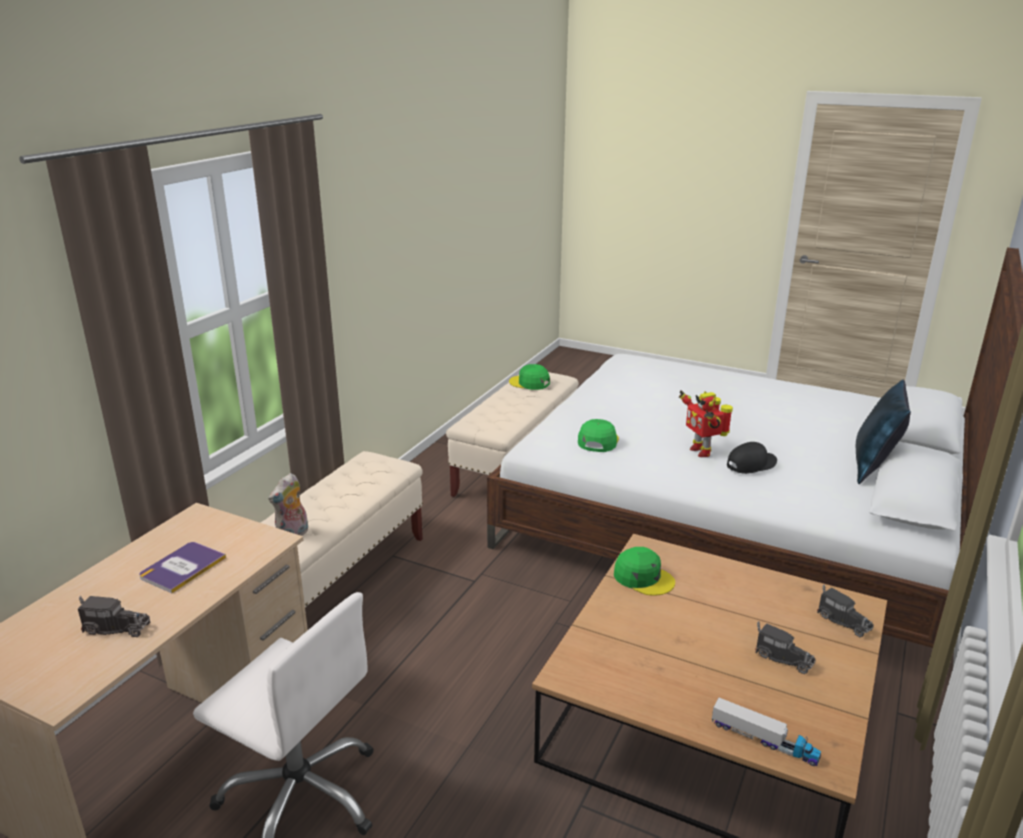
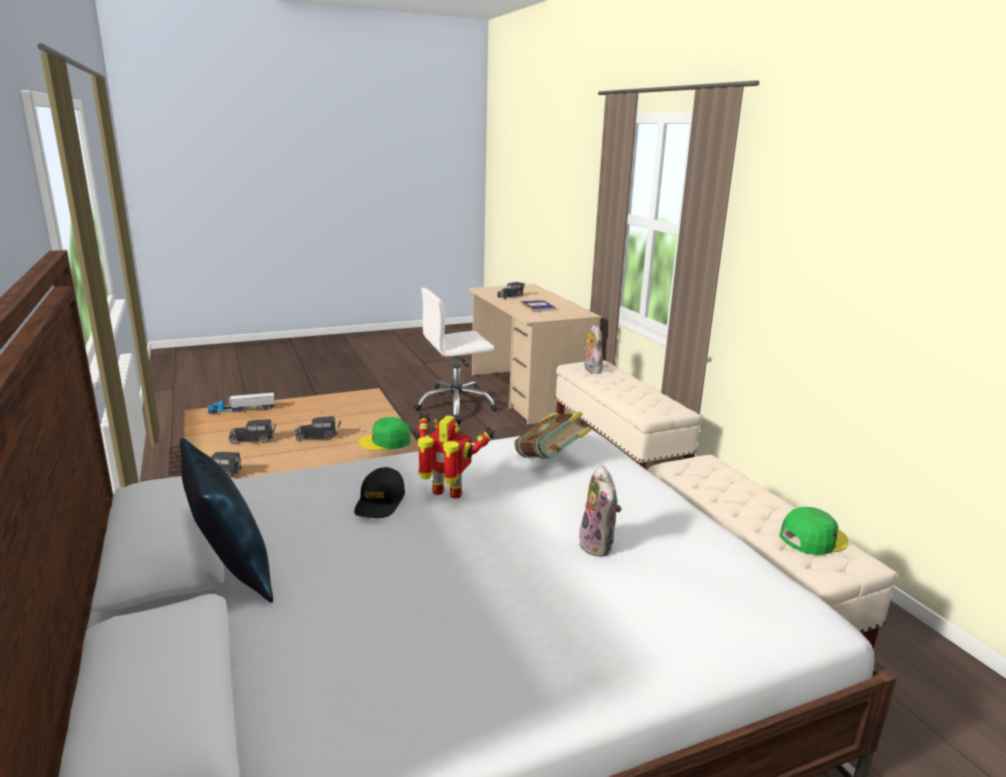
camera: 130 degrees right, 5 degrees down
green cap [578,419,619,452] -> book [514,411,591,459]
none -> toy truck [294,416,341,442]
none -> plush toy [579,465,621,556]

